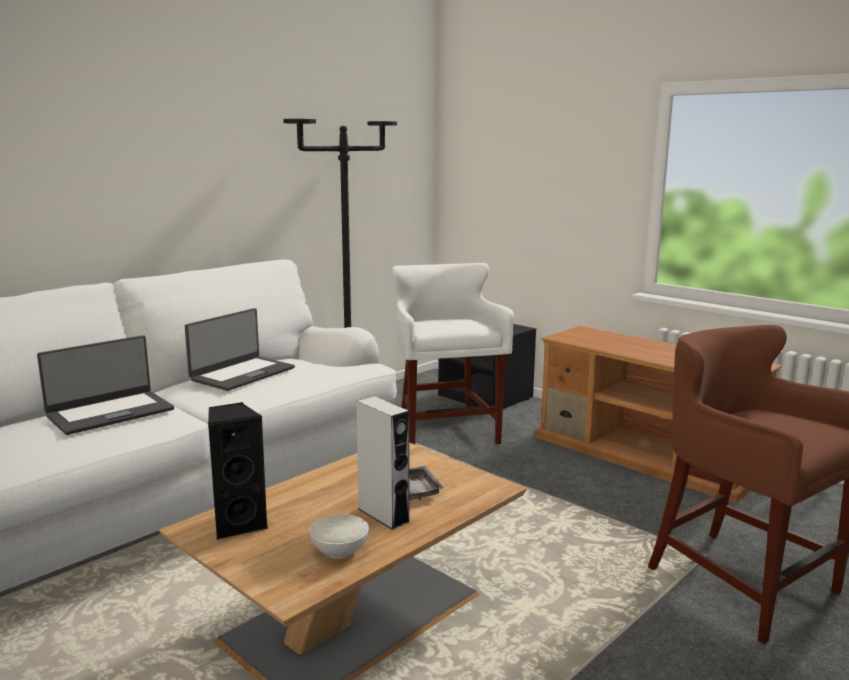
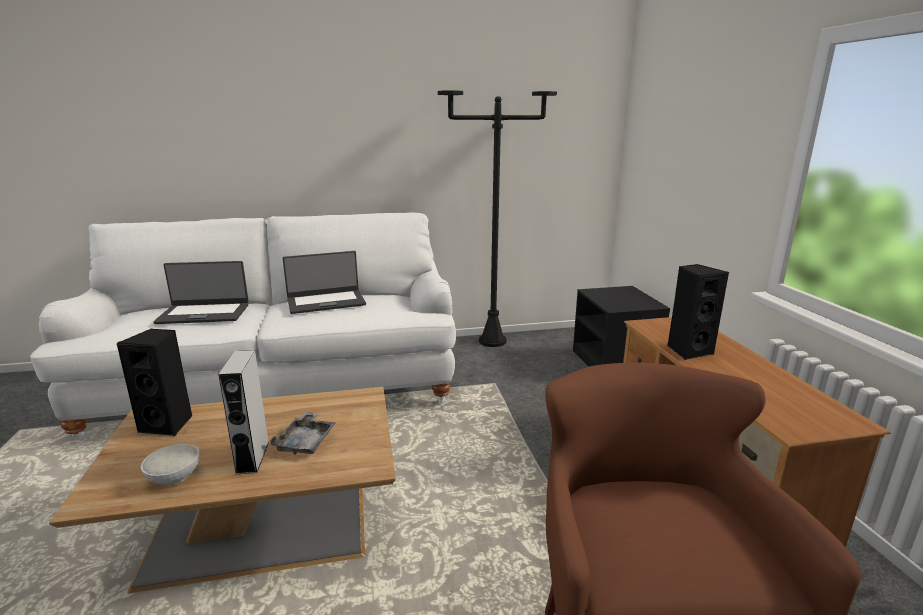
camera: 35 degrees right, 5 degrees up
white stool [392,263,514,445] -> none
none -> black speaker [668,264,729,360]

